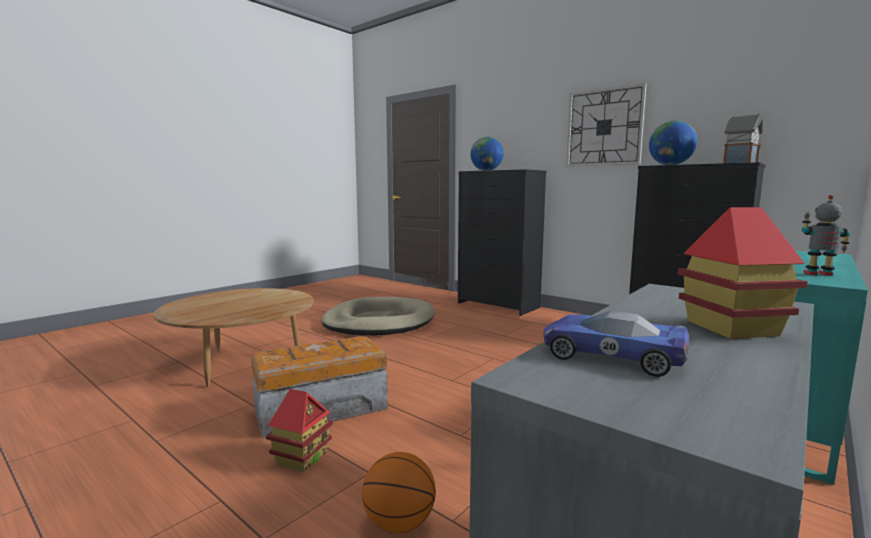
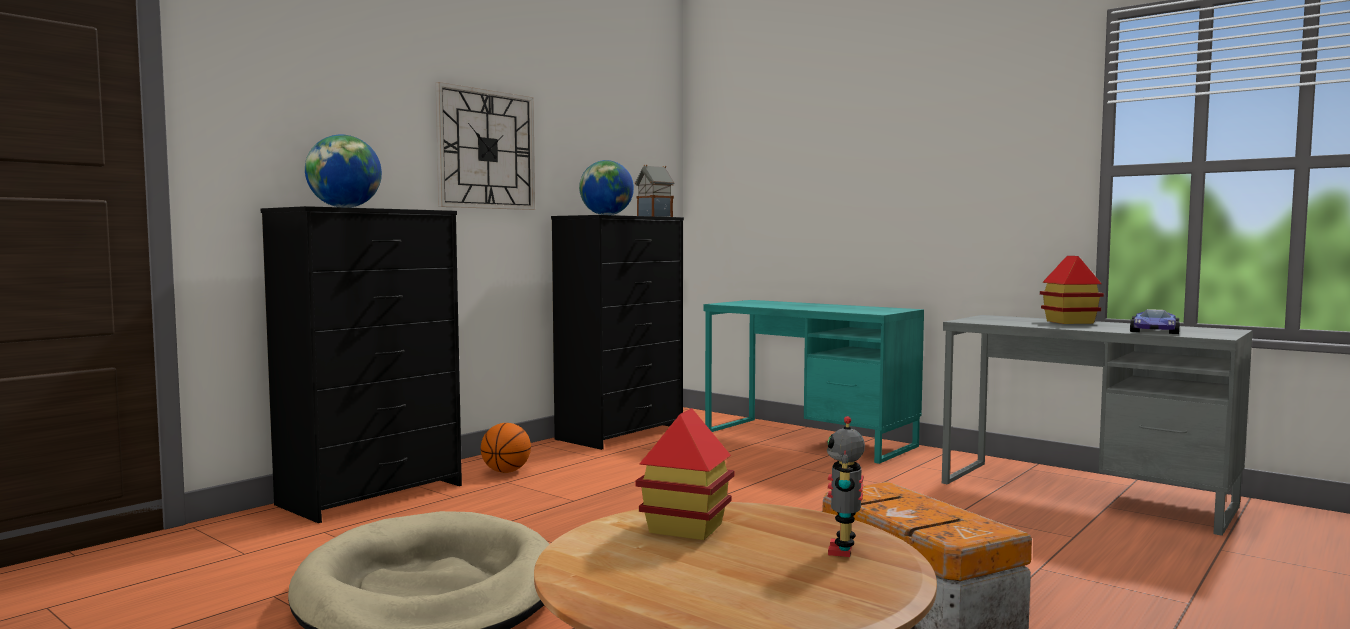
camera: 90 degrees left, 5 degrees down
toy house [266,389,333,472] -> toy house moved to [636,408,734,540]
basketball [362,452,436,534] -> basketball moved to [481,423,531,473]
toy robot [802,195,851,276] -> toy robot moved to [827,416,865,557]

